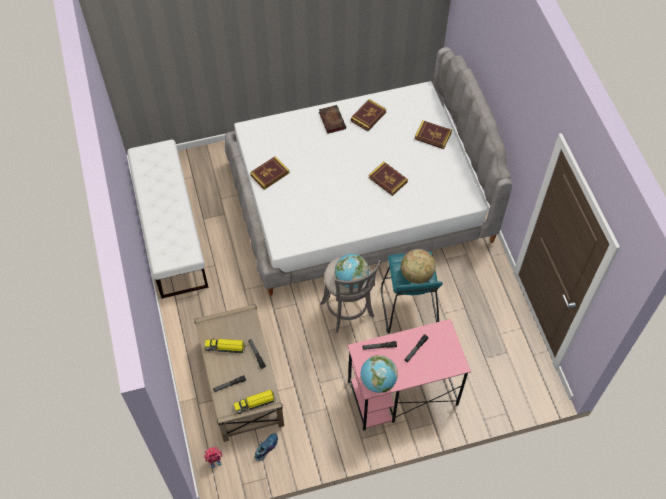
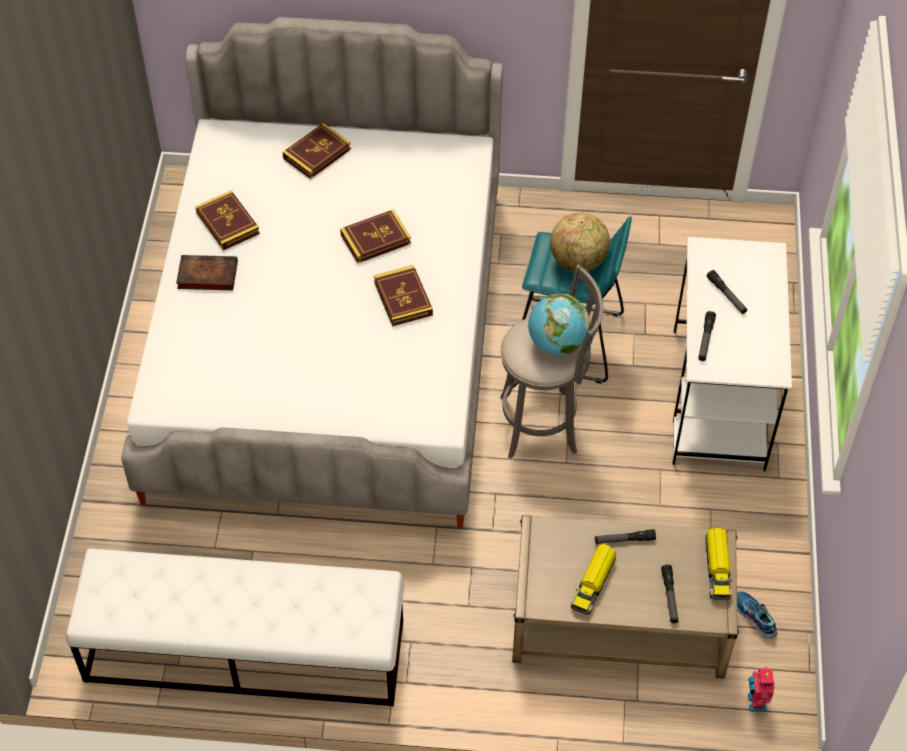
camera: 70 degrees left, 5 degrees down
book [250,156,289,190] -> book moved to [374,265,433,326]
pink desk [348,319,471,431] -> white desk [673,237,792,471]
globe [361,355,398,393] -> none

